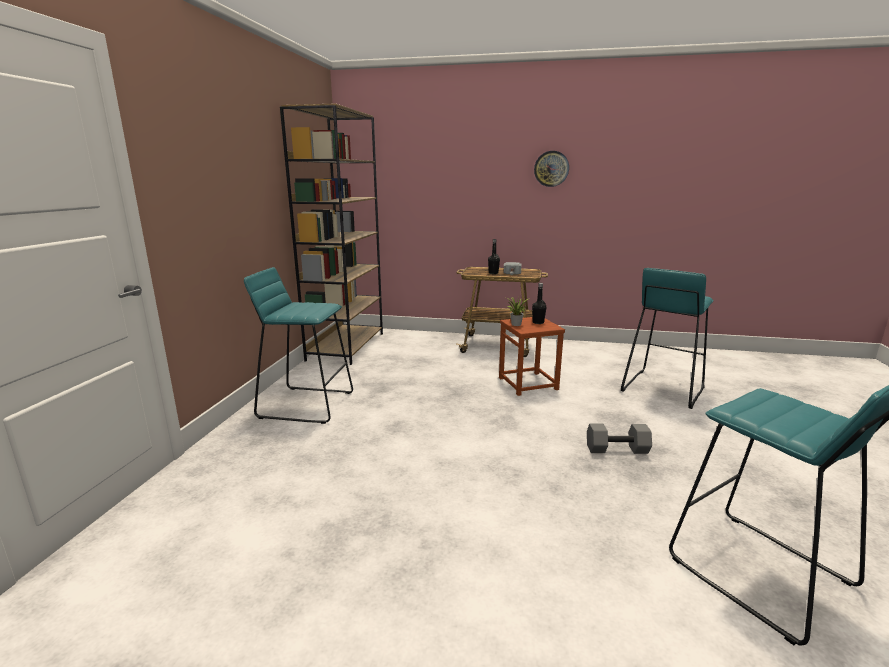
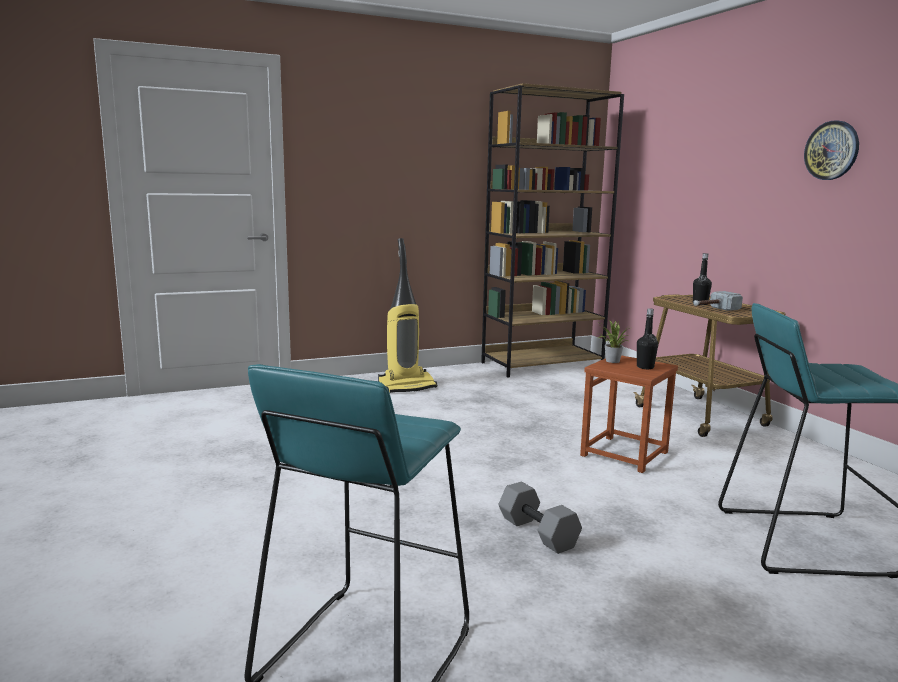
camera: 55 degrees right, 5 degrees down
turquoise stool [244,267,353,424] -> vacuum cleaner [378,238,437,393]

